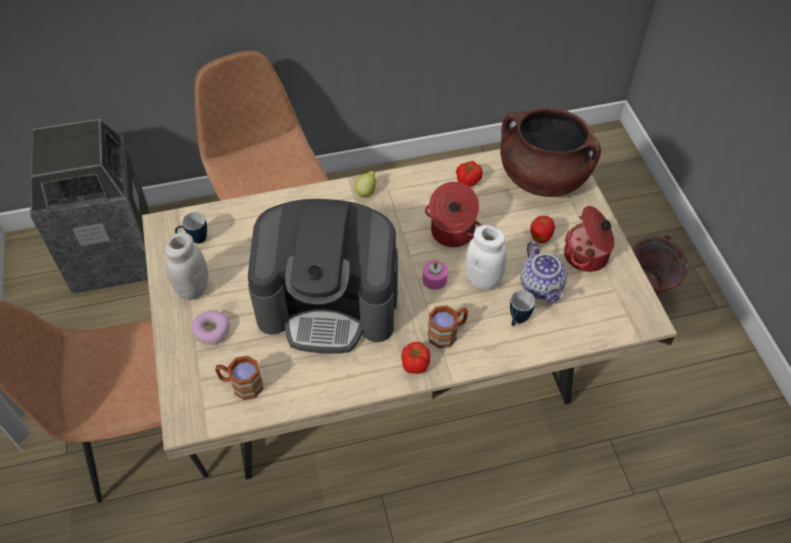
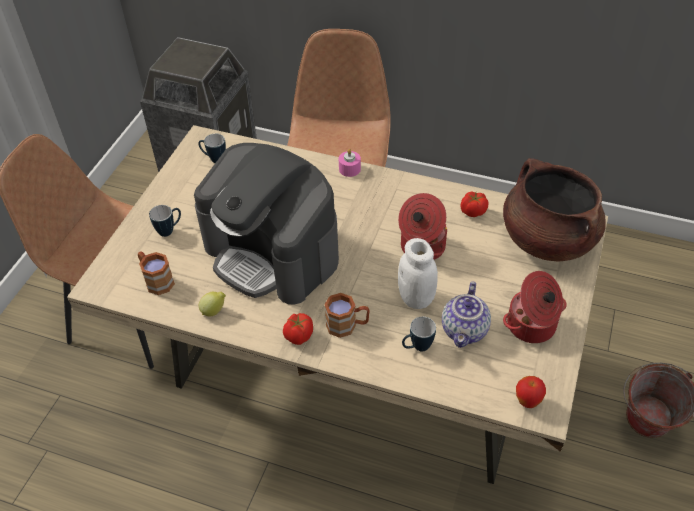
camera: 35 degrees right, 5 degrees down
white jar [165,232,209,300] -> none
donut [192,310,230,345] -> mug [149,205,181,237]
lemon [355,171,376,198] -> lemon moved to [199,292,226,316]
pink candle [423,260,448,290] -> pink candle moved to [339,149,361,177]
apple [530,216,555,243] -> apple moved to [516,376,546,408]

